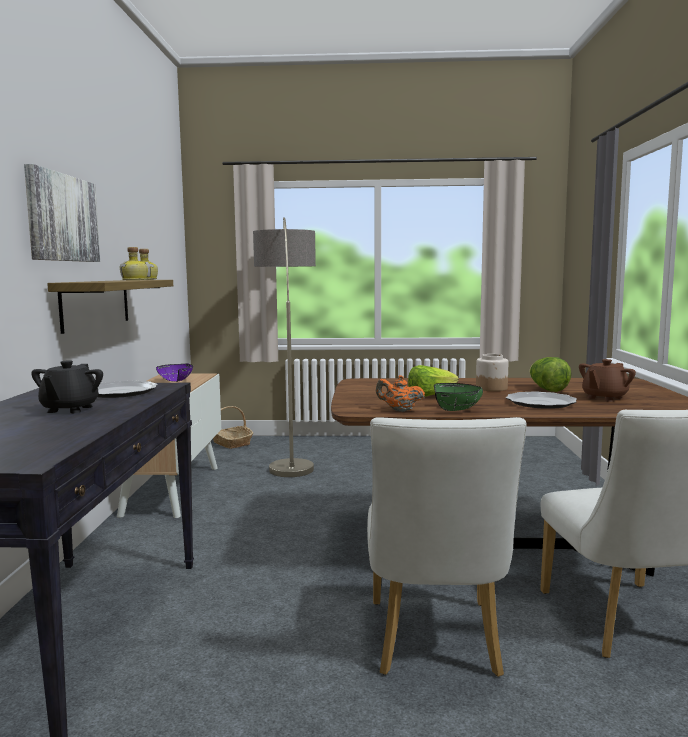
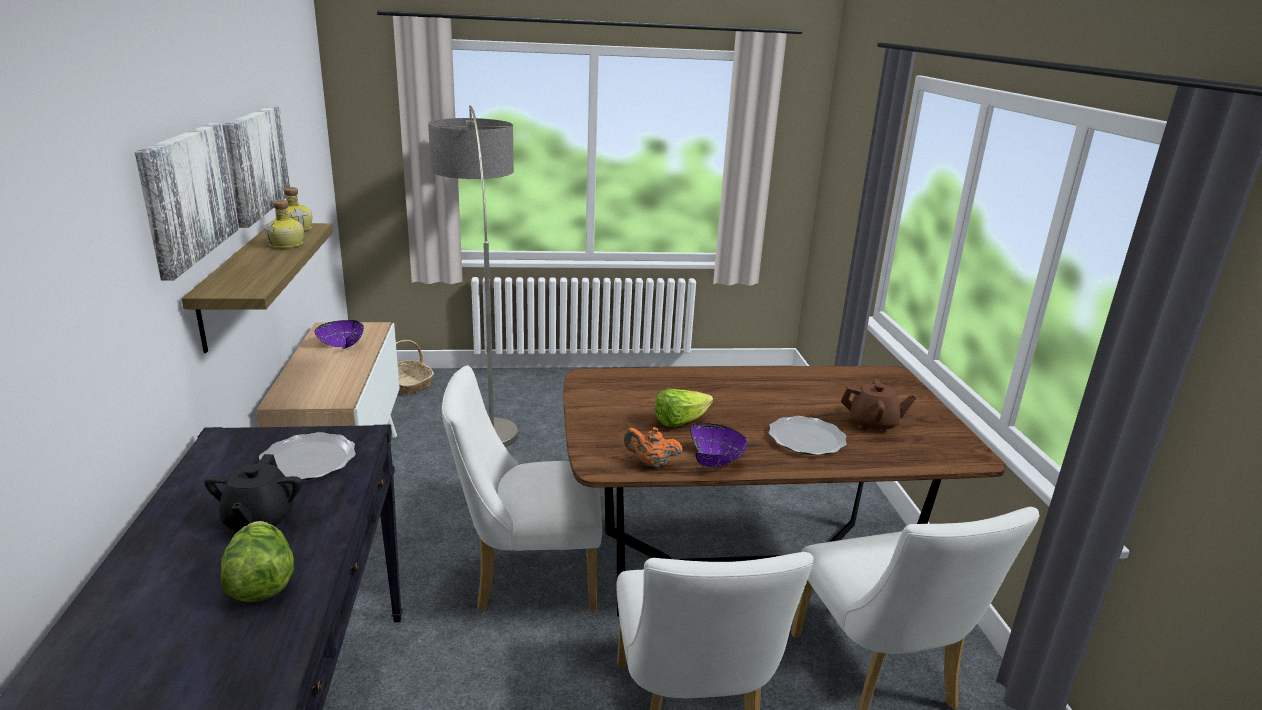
camera: 10 degrees left, 15 degrees up
green bowl [434,383,483,411] -> purple bowl [690,424,748,467]
jar [476,354,508,391] -> none
lettuce [529,357,571,392] -> lettuce moved to [220,521,294,602]
brown teapot [579,359,636,402] -> brown teapot turned 120 degrees counterclockwise [841,379,916,433]
none -> picture [223,105,290,228]
none -> white chair [442,365,602,612]

